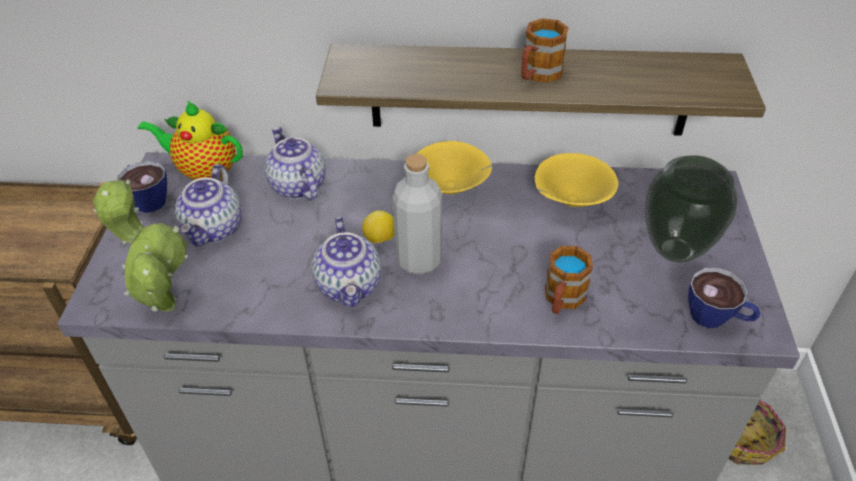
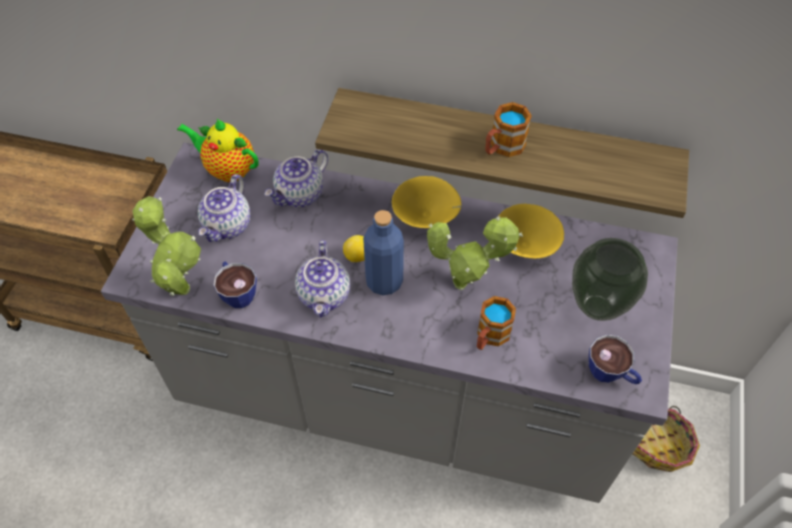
camera: 10 degrees right, 10 degrees up
cup [117,161,167,213] -> cup moved to [213,262,257,308]
teapot [265,126,326,201] -> teapot turned 120 degrees counterclockwise [264,149,328,207]
grey bottle [392,154,442,275] -> blue bottle [363,210,404,295]
none -> potted plant [427,216,523,290]

